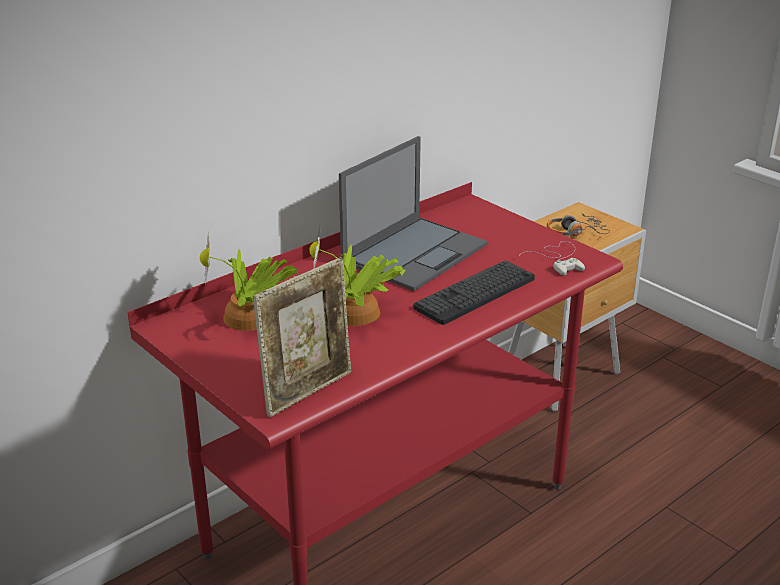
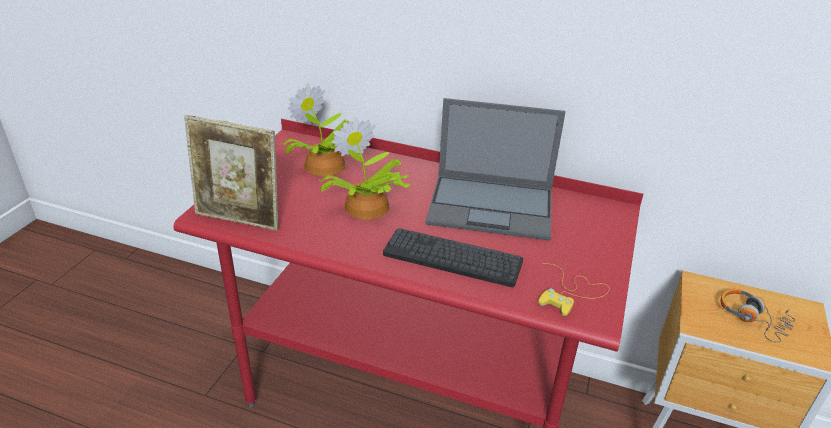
camera: 60 degrees right, 5 degrees up
white game controller [521,241,585,276] -> yellow game controller [538,264,609,316]

